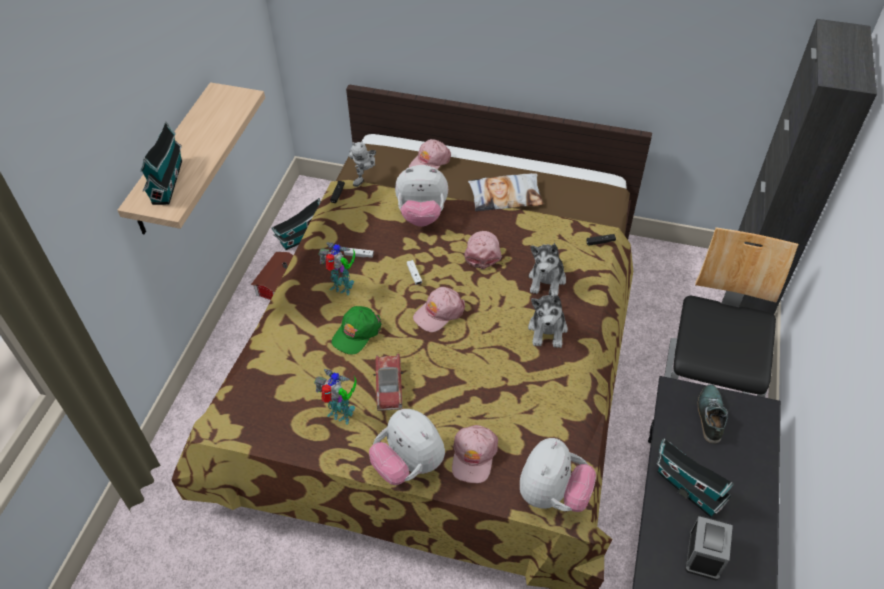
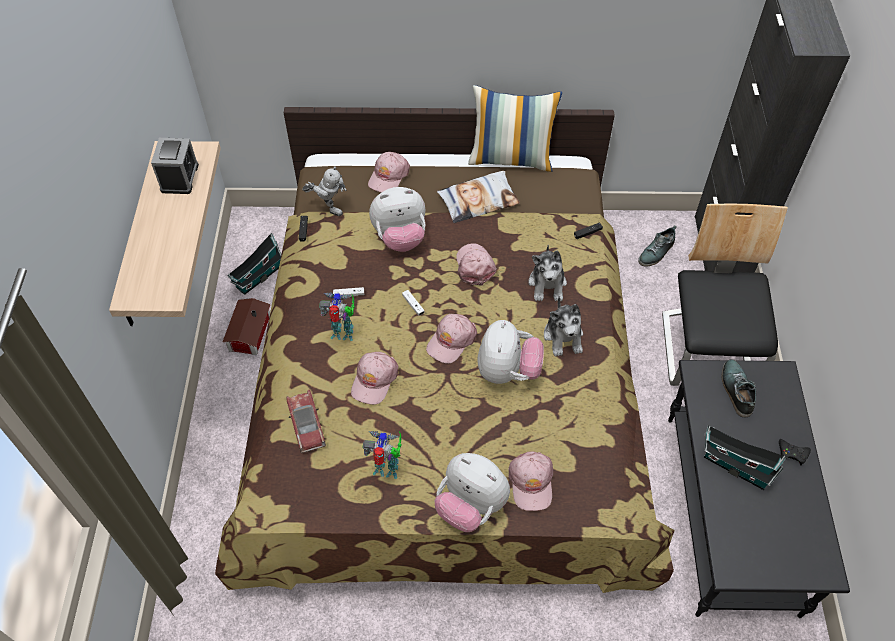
camera: 15 degrees left, 5 degrees up
toy house [140,121,182,205] -> none
green cap [331,306,381,354] -> pink cap [351,352,399,405]
toy robot [349,141,376,187] -> toy robot turned 75 degrees counterclockwise [302,166,346,216]
toy car [373,353,403,411] -> toy car moved to [286,390,326,453]
plush toy [520,438,596,512] -> plush toy moved to [477,320,544,384]
alarm clock [685,516,733,580] -> alarm clock moved to [151,138,199,194]
none -> pillow [468,85,562,172]
none -> shoe [638,225,677,267]
none -> black game controller [779,439,811,466]

